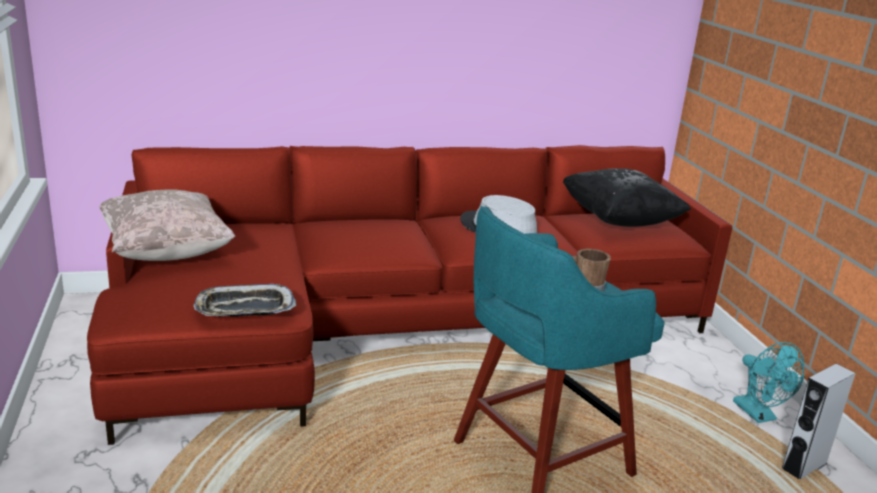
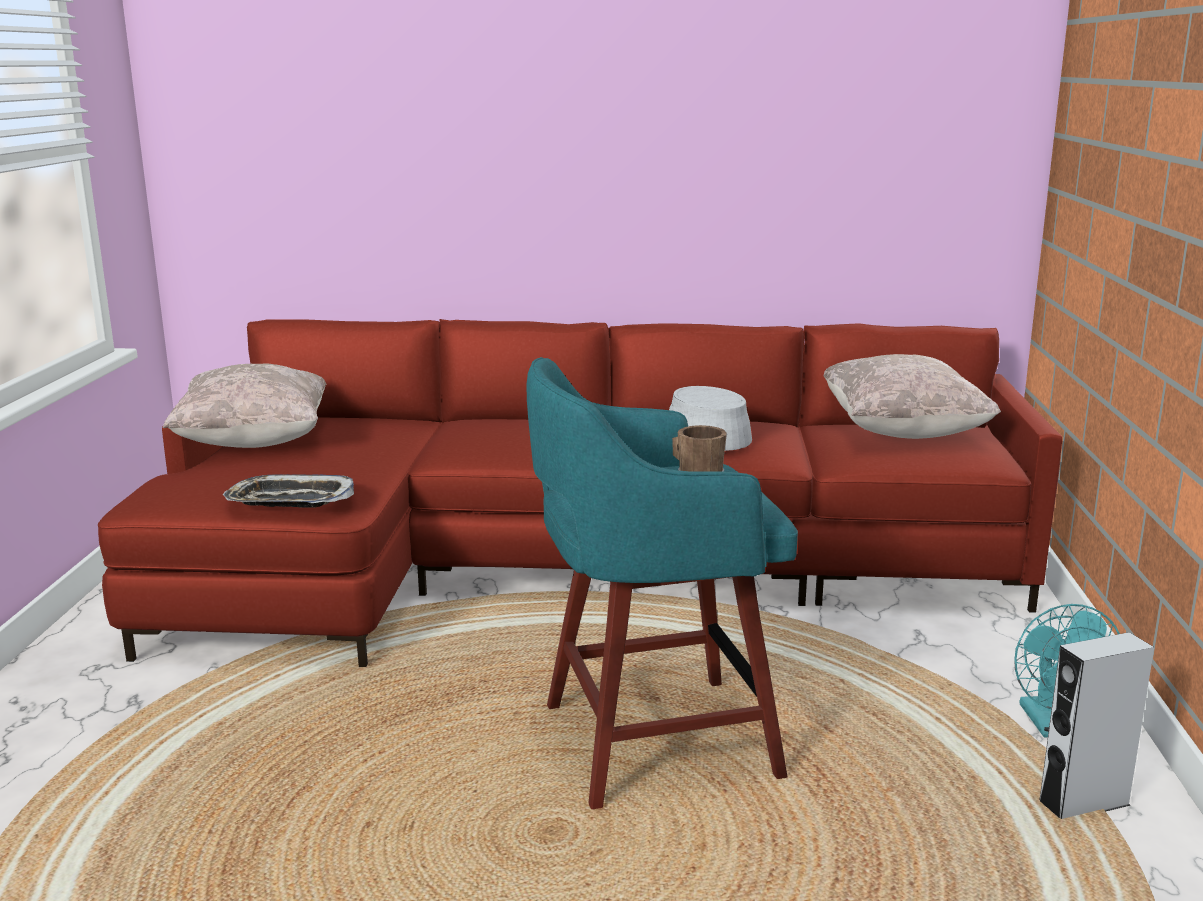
camera: 20 degrees right, 5 degrees down
black pillow [563,168,691,227] -> beige pillow [824,354,1001,439]

